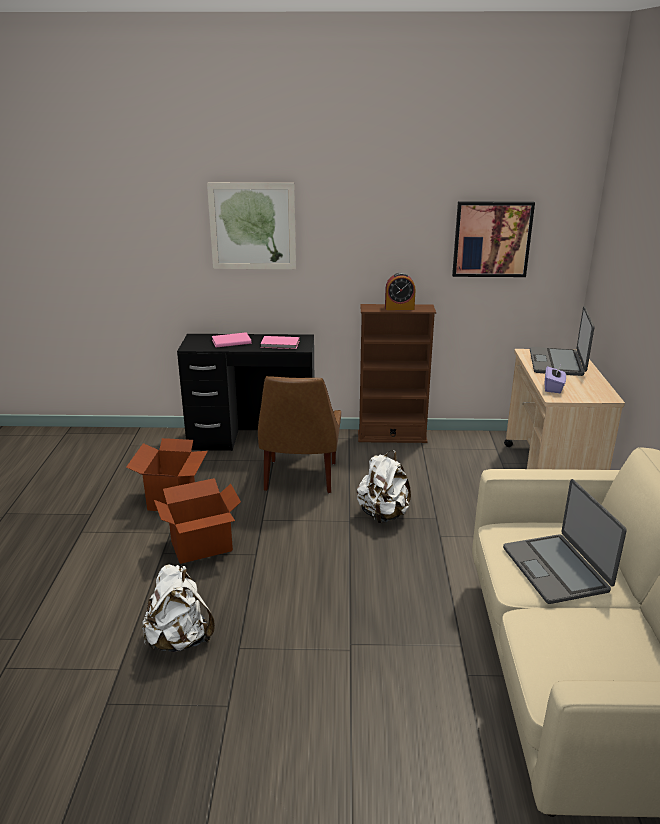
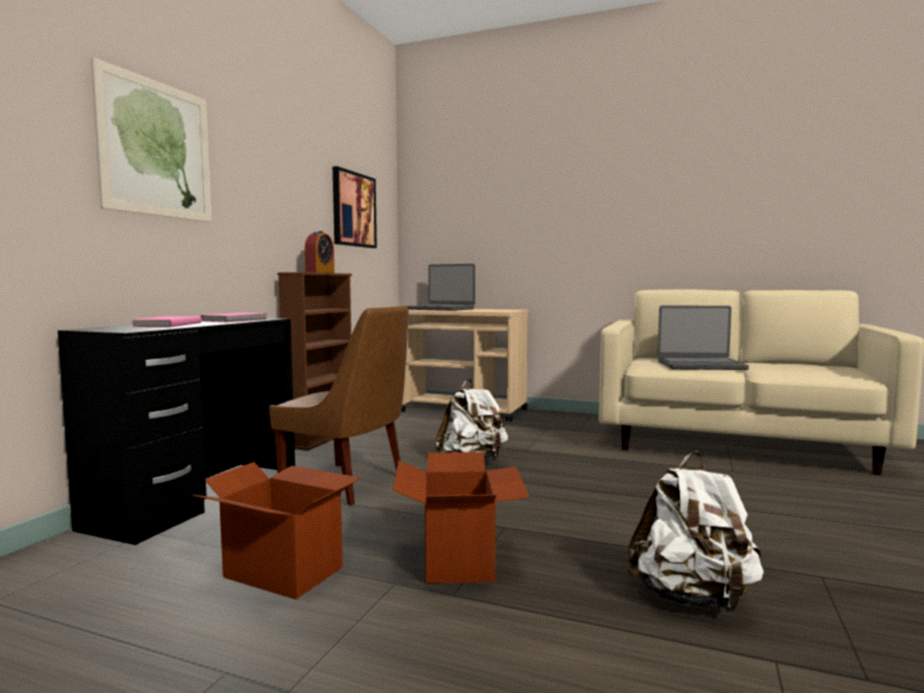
camera: 70 degrees left, 20 degrees down
purple tissue box [545,365,566,393] -> none

